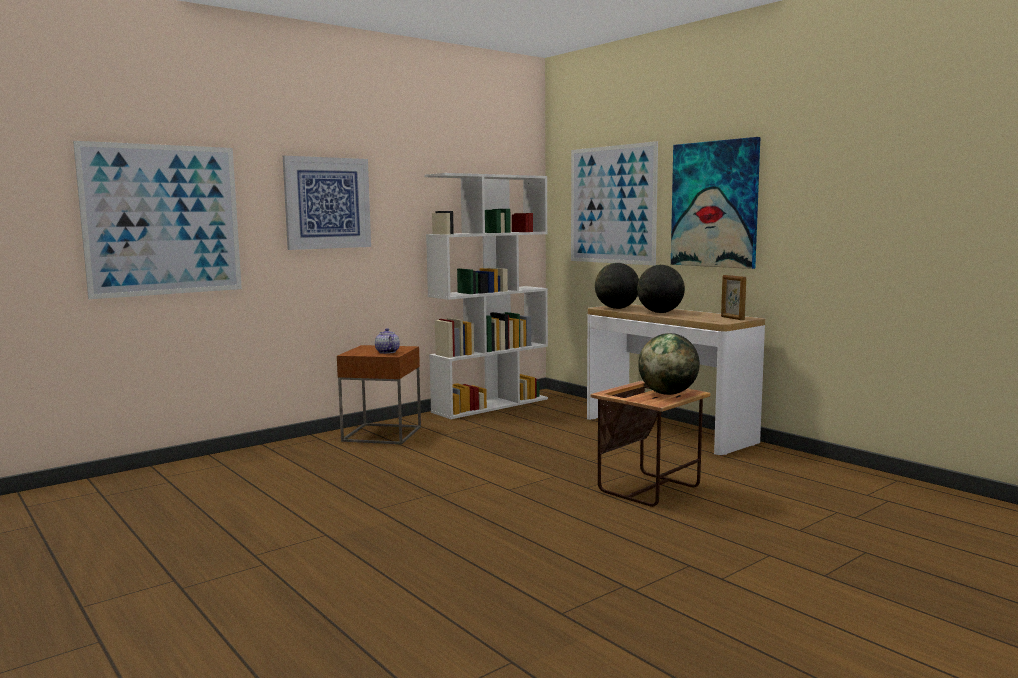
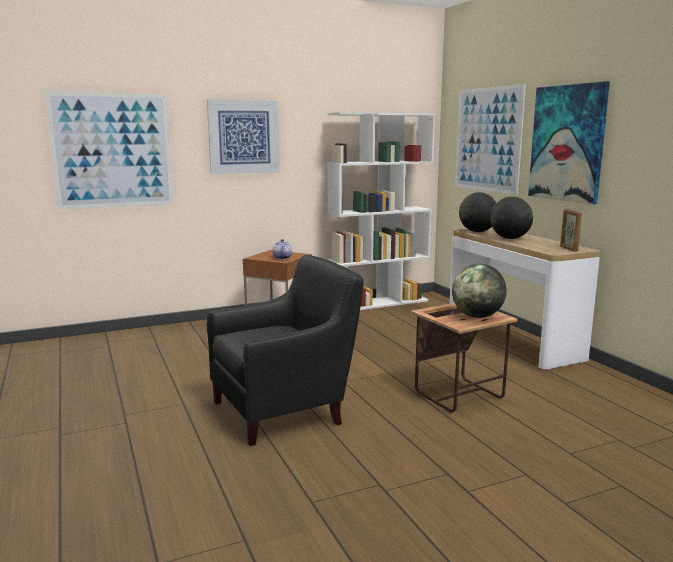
camera: 15 degrees right, 5 degrees up
none -> black armchair [207,255,363,446]

